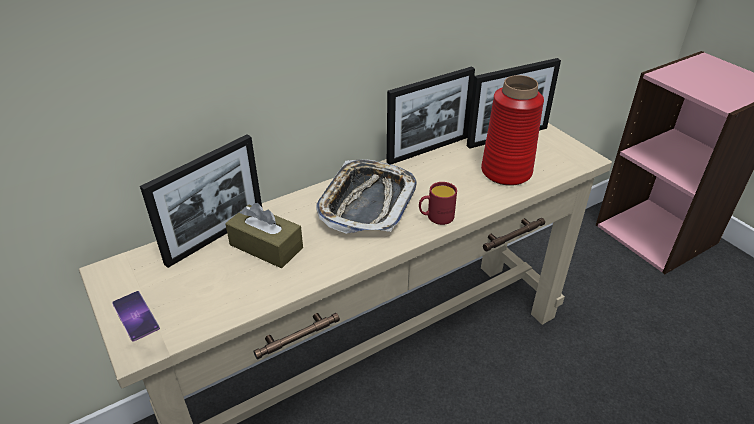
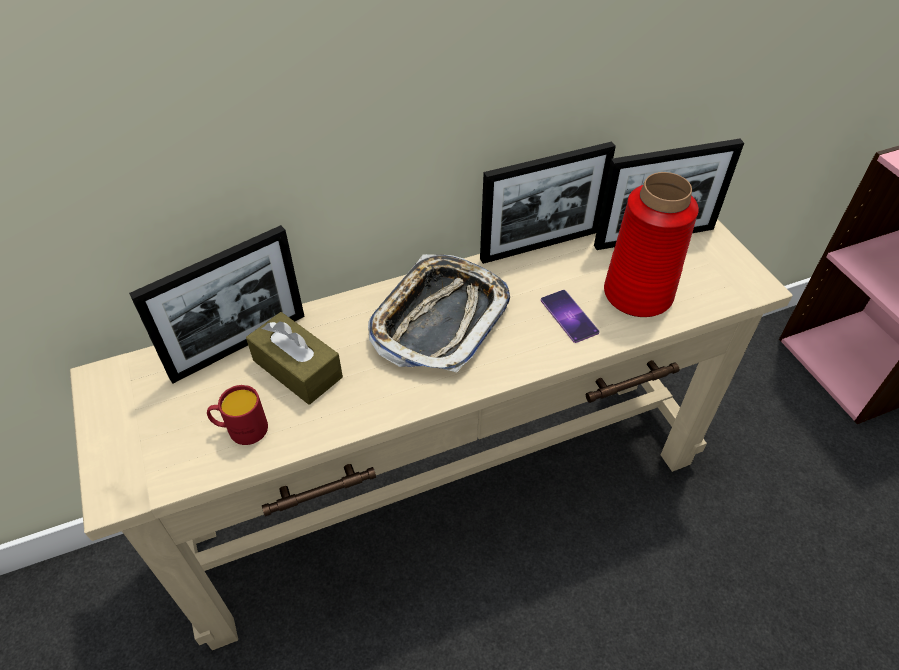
camera: 10 degrees right, 10 degrees up
phone [112,291,160,341] -> phone moved to [541,290,600,343]
red mug [419,182,457,225] -> red mug moved to [207,385,268,445]

